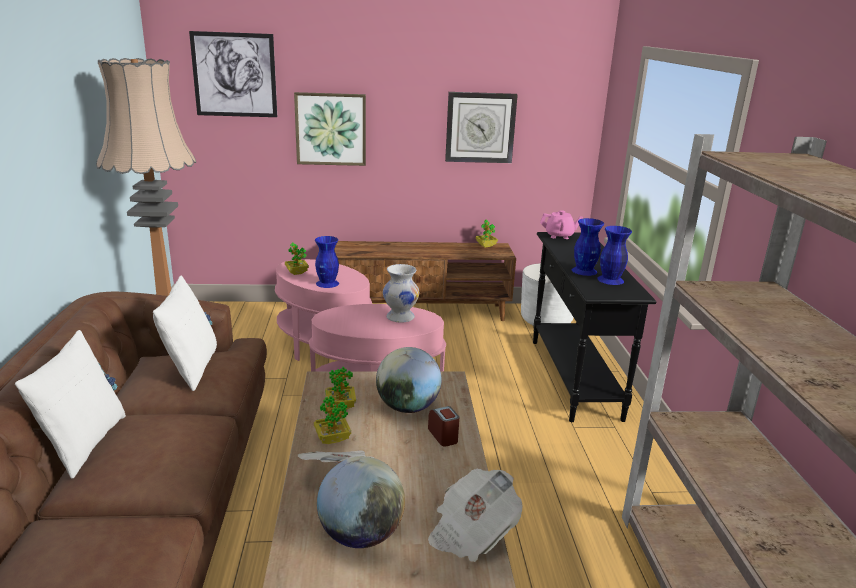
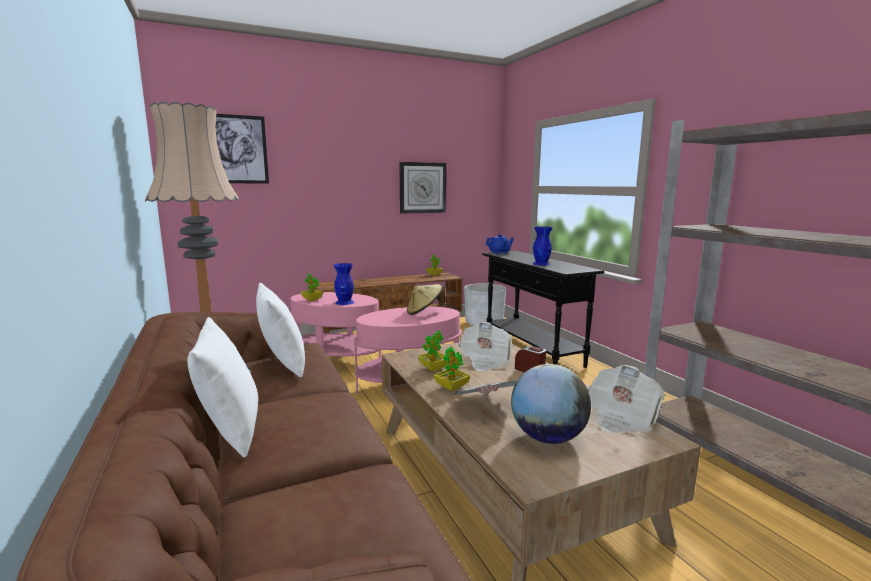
camera: 20 degrees left, 10 degrees down
picture [294,92,366,166] -> none
globe [376,347,442,413] -> newspaper [459,322,512,371]
white vase [383,264,419,323] -> beige hat [407,284,445,315]
pink teapot [540,210,583,239] -> blue teapot [486,234,514,254]
blue vase [597,226,632,285] -> none

